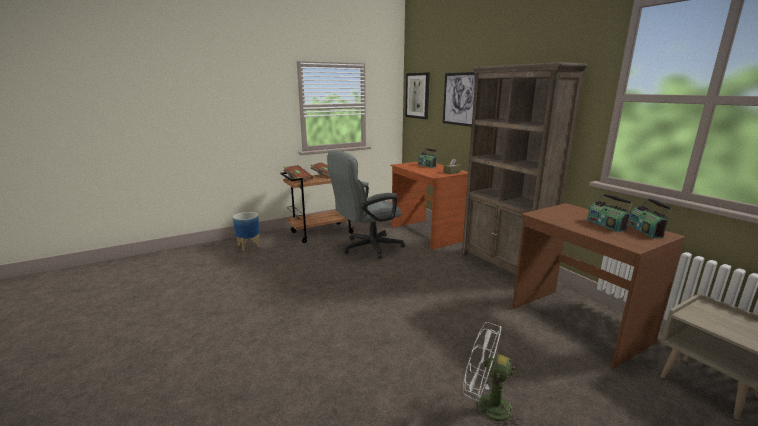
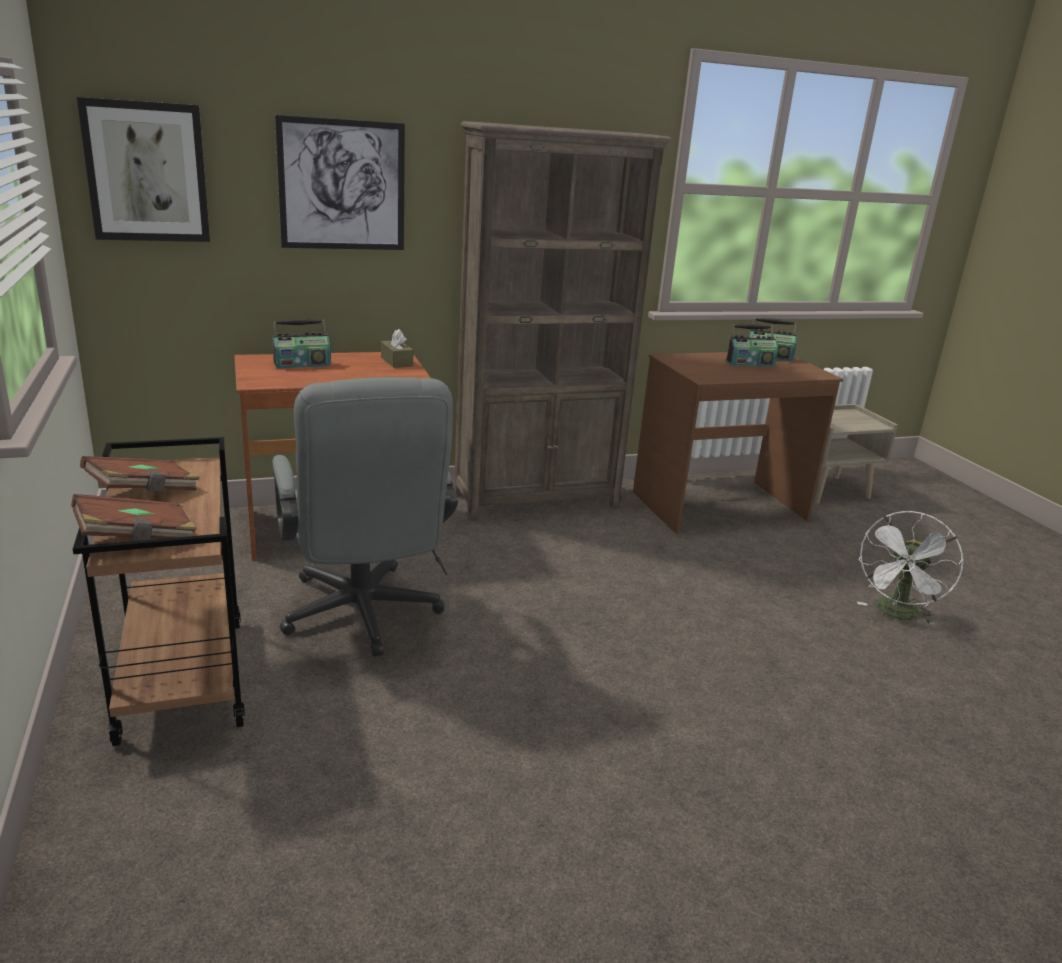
camera: 80 degrees left, 5 degrees up
planter [233,212,260,251] -> none

